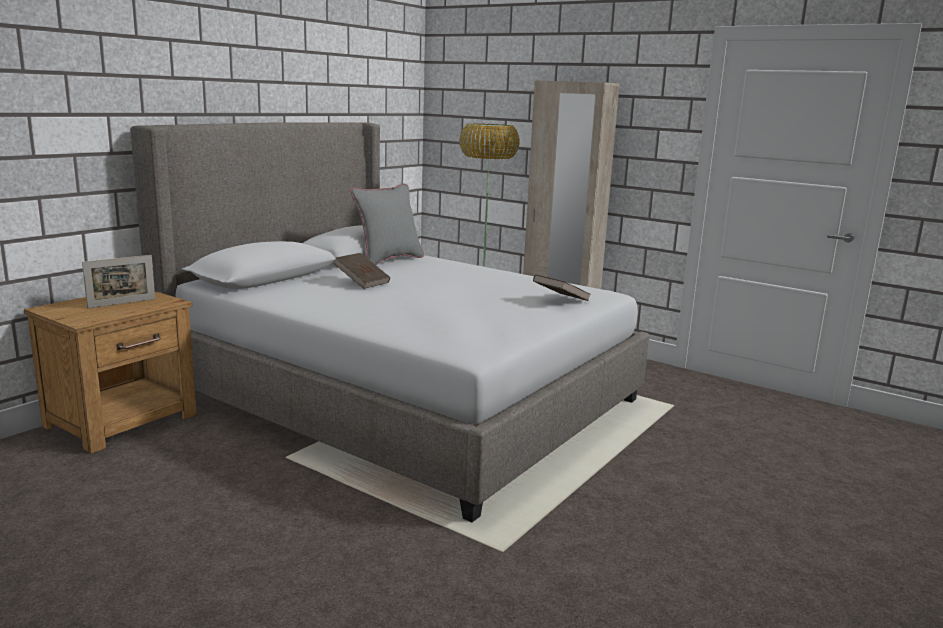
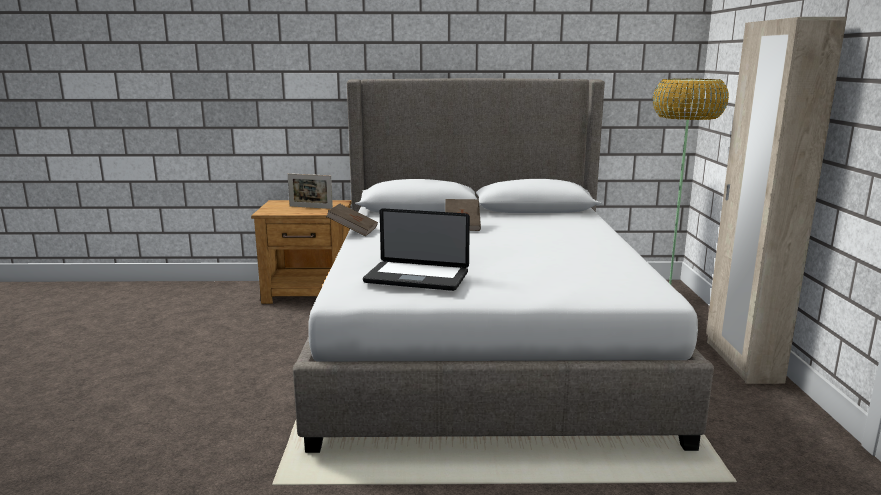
camera: 55 degrees right, 0 degrees up
grey pillow [350,183,424,265] -> none
brown book [533,275,590,301] -> brown book moved to [326,204,378,236]
none -> laptop [363,208,470,291]

